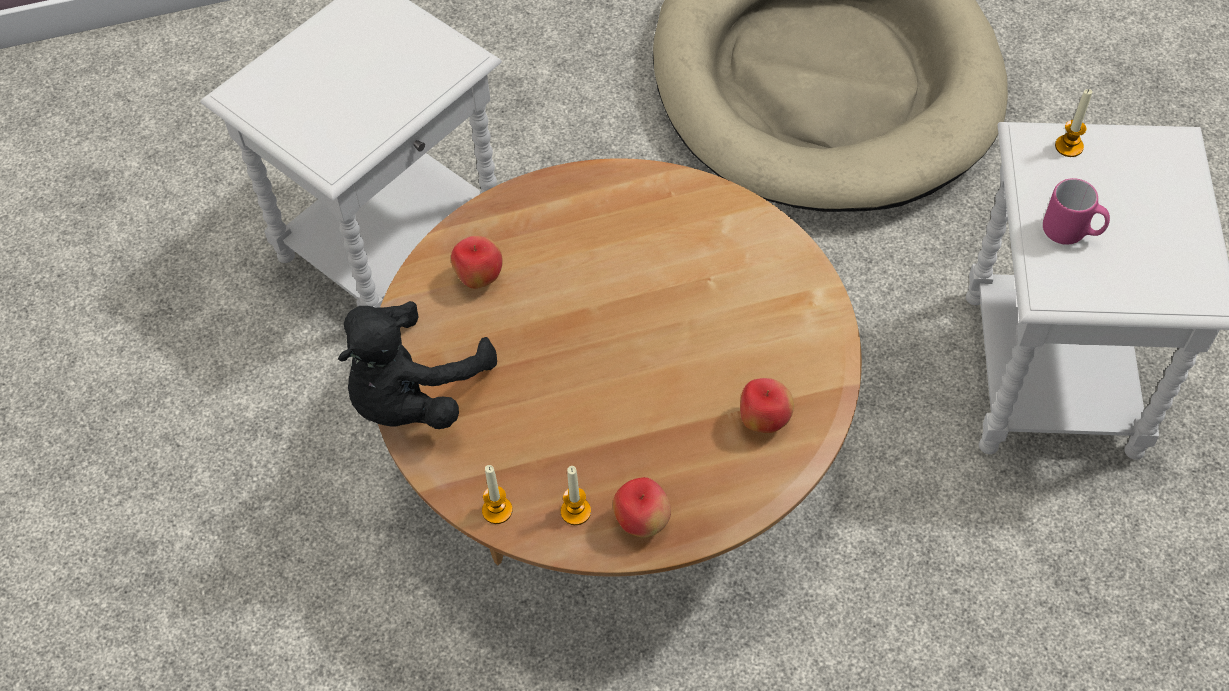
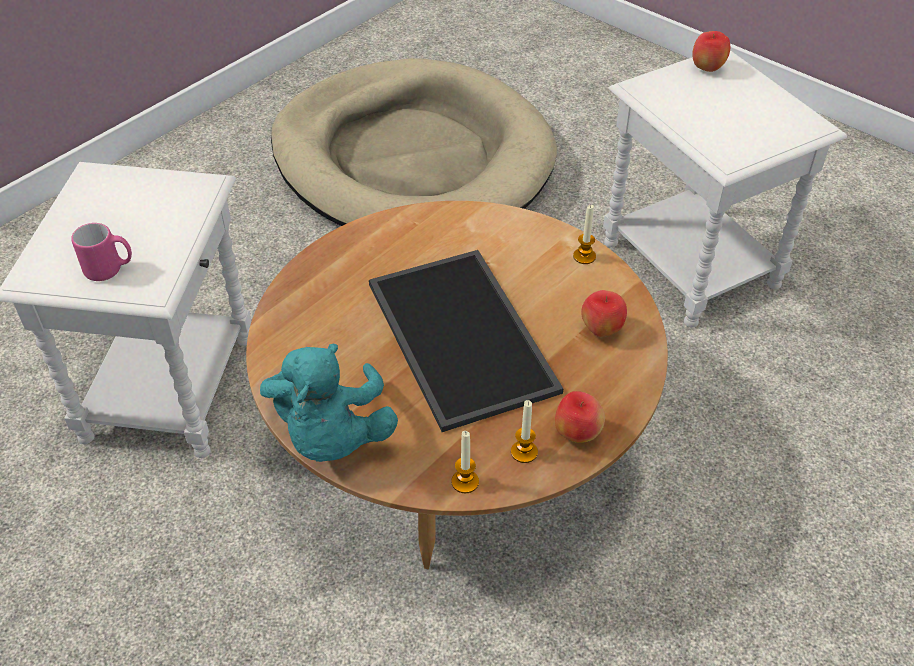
camera: 35 degrees left, 10 degrees down
black plush toy [338,301,497,429] -> turquoise plush toy [260,343,398,462]
apple [451,236,503,289] -> apple moved to [692,31,730,72]
pink mug [1043,178,1110,244] -> pink mug moved to [71,223,132,281]
candle [1055,89,1092,157] -> candle moved to [573,205,596,264]
none -> tray [369,250,564,432]

